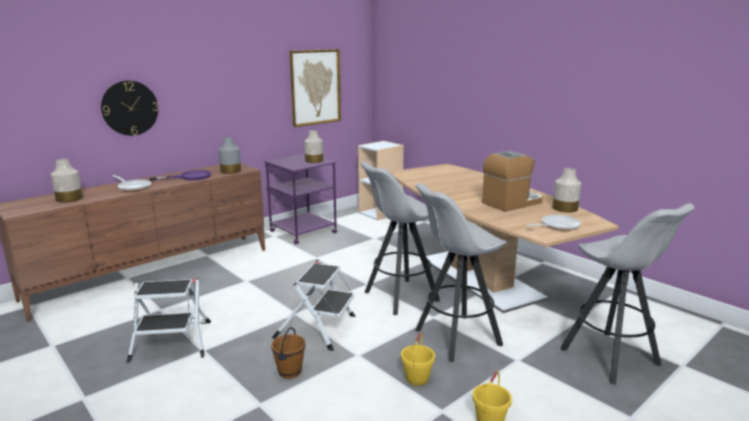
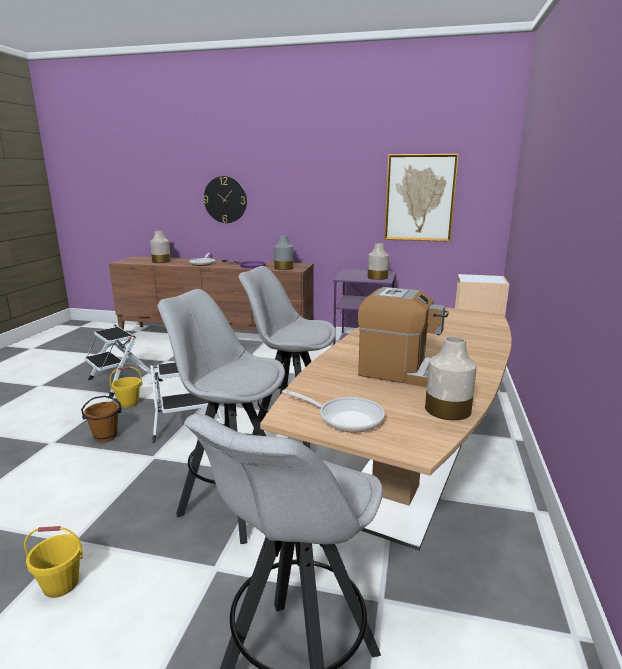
camera: 55 degrees right, 0 degrees up
yellow bucket [401,332,435,386] -> yellow bucket moved to [109,366,143,408]

